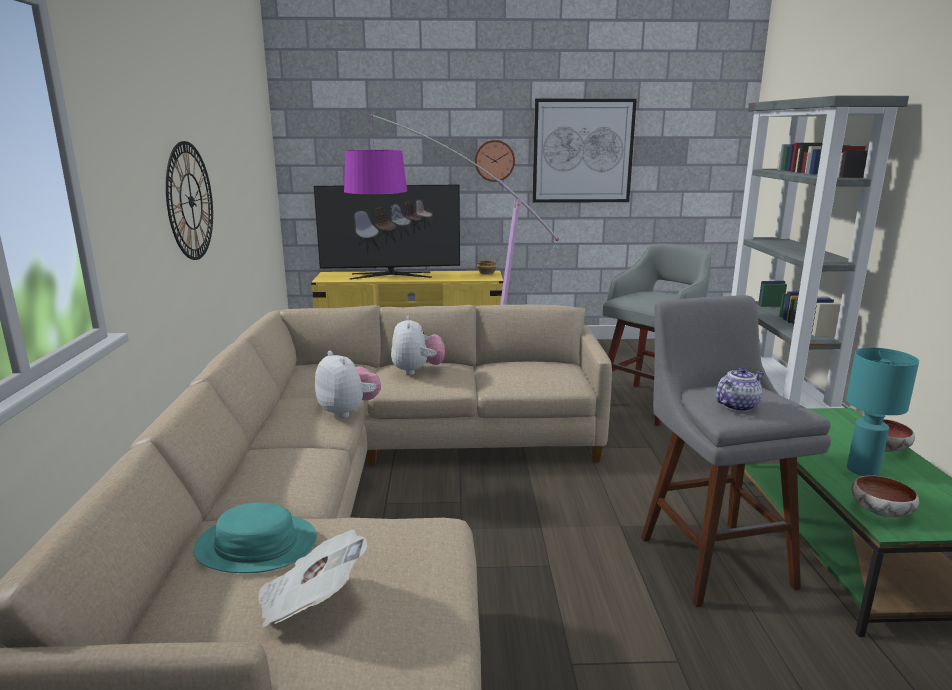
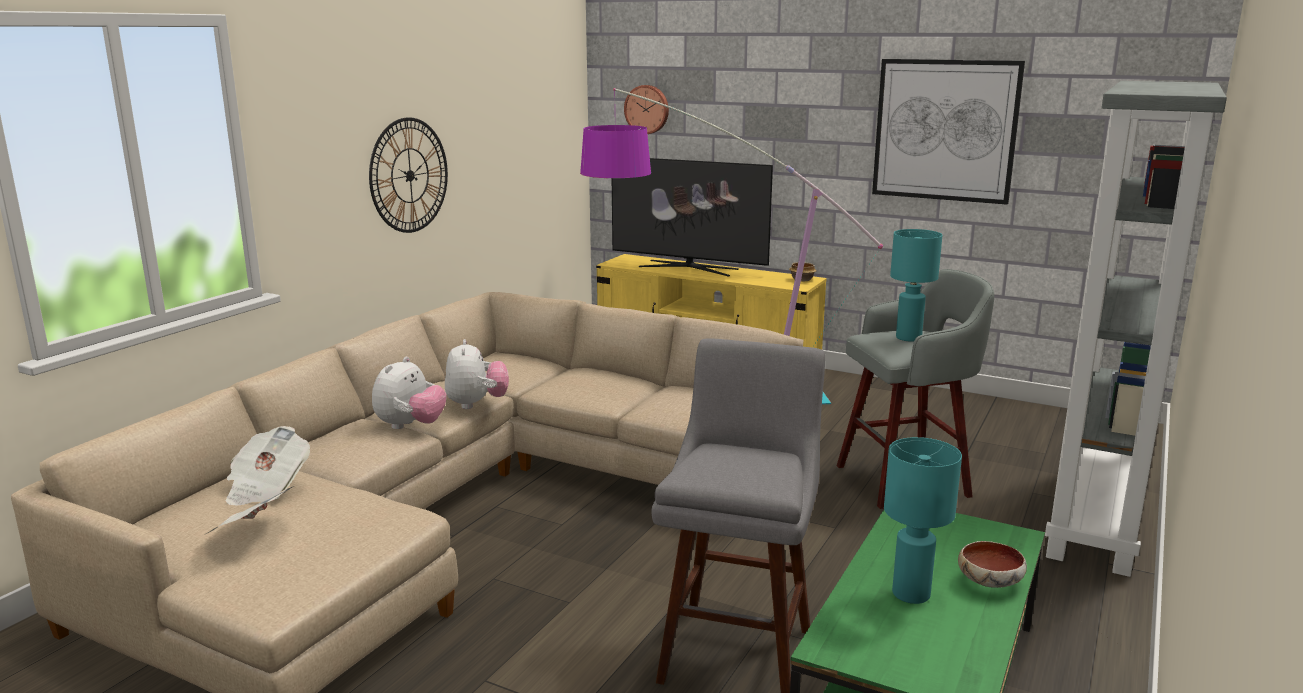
camera: 30 degrees right, 0 degrees up
turquoise hat [193,503,317,573] -> newspaper [226,426,310,506]
plush toy [391,316,445,375] -> plush toy moved to [372,357,446,429]
wall clock [475,140,515,182] -> wall clock moved to [624,85,669,134]
teapot [715,367,764,412] -> none
bowl [852,476,919,517] -> none
none -> turquoise table lamp [890,229,942,342]

